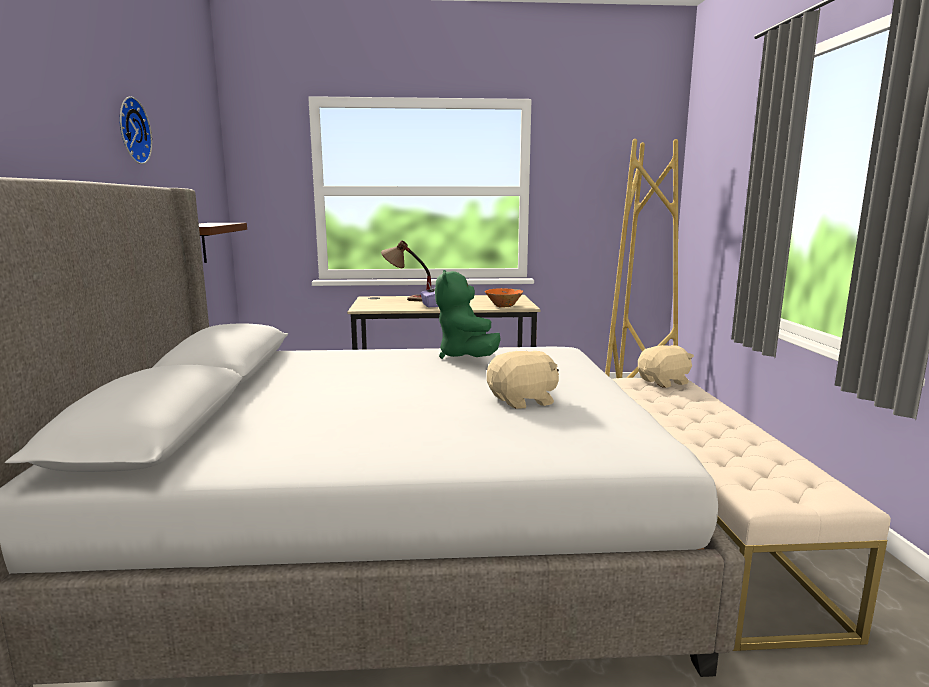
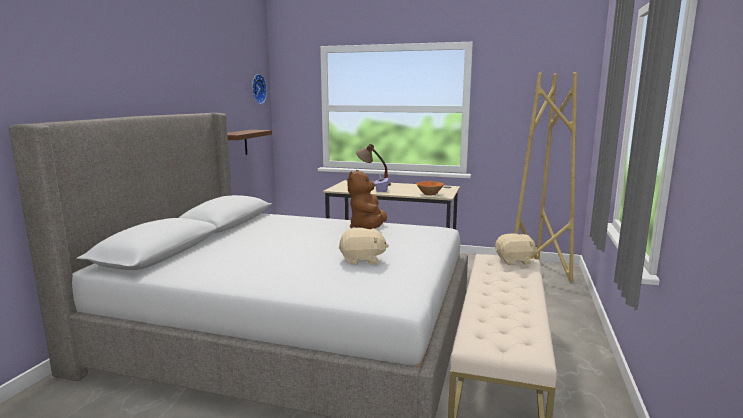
camera: 20 degrees right, 0 degrees up
wall clock [120,96,152,164] -> wall clock moved to [252,74,267,104]
green plush toy [435,270,501,359] -> brown plush toy [347,170,387,229]

